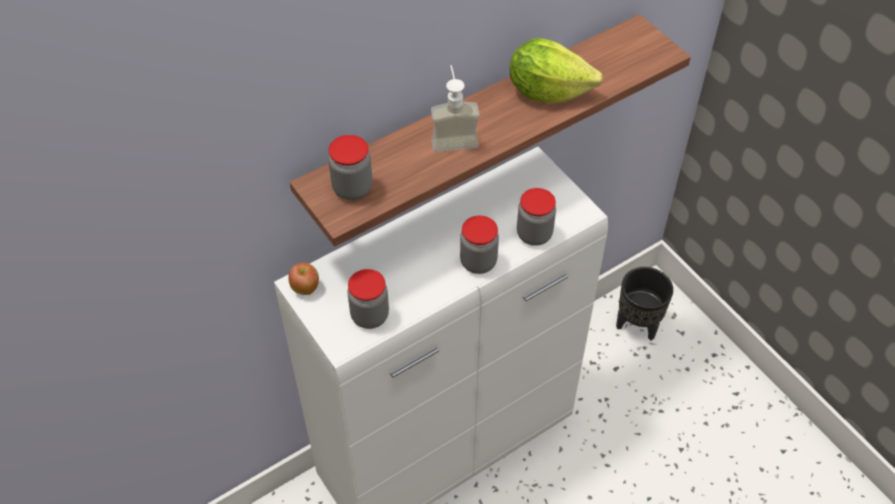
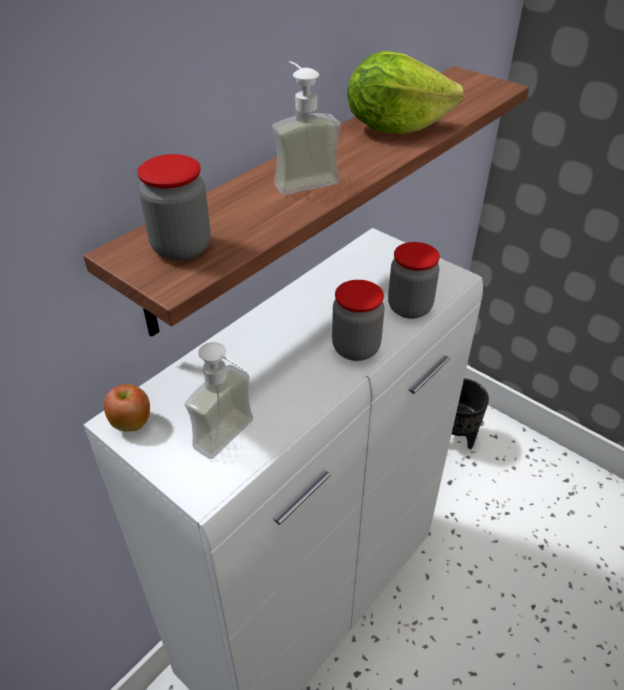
camera: 15 degrees left, 10 degrees down
jar [347,269,389,329] -> soap dispenser [185,342,253,459]

